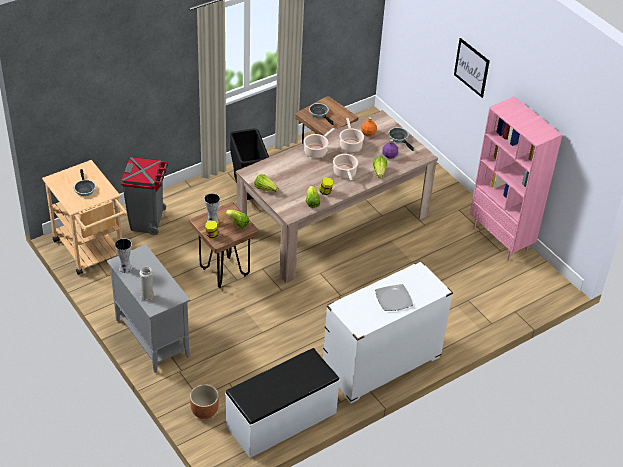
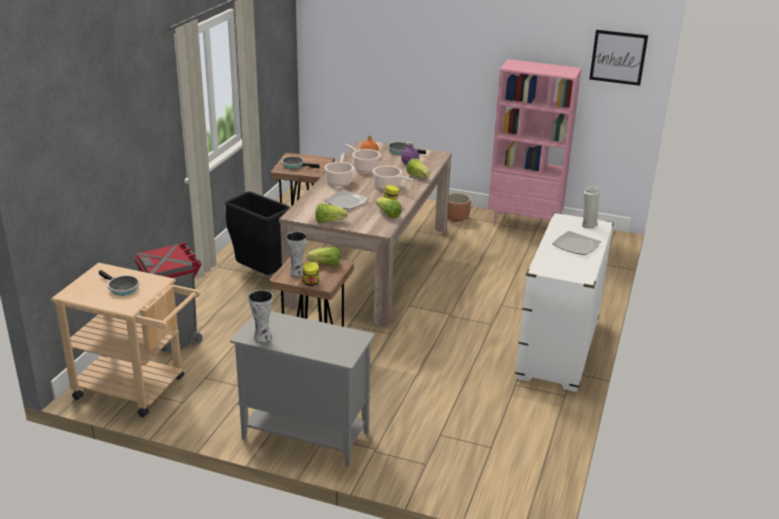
camera: 35 degrees left, 15 degrees down
white vase [139,267,153,300] -> white vase moved to [582,187,600,229]
brown planter [190,384,219,419] -> brown planter moved to [447,193,471,222]
white bench [225,348,340,458] -> none
picture [454,38,490,98] -> picture moved to [589,30,648,86]
none -> plate [324,190,369,210]

